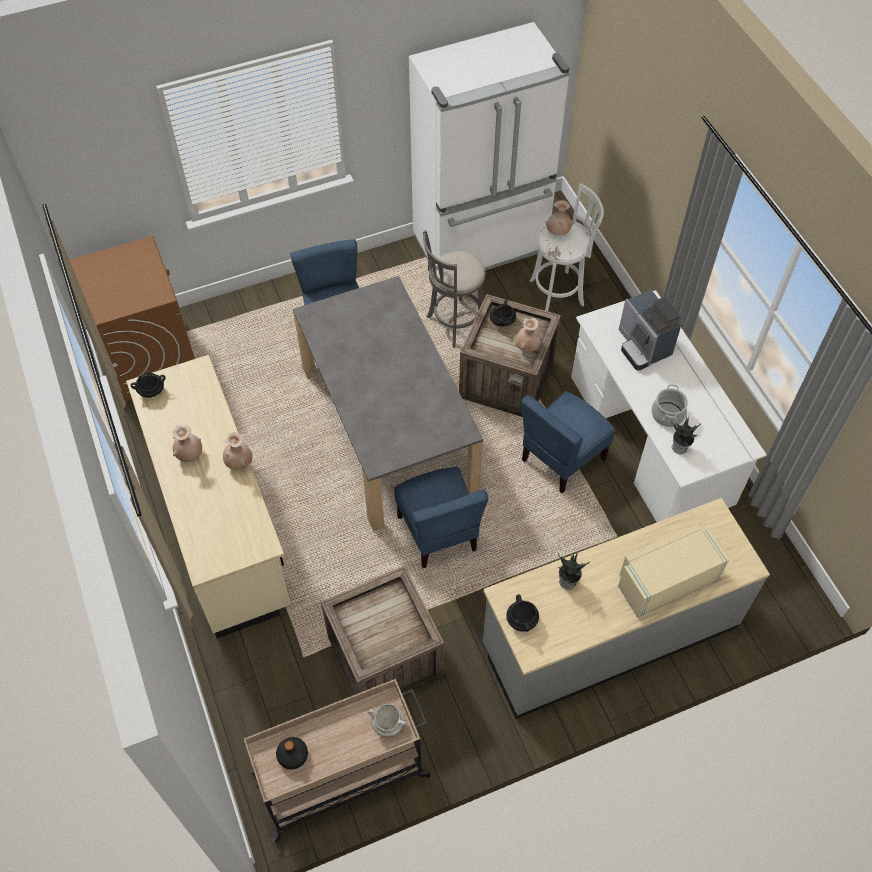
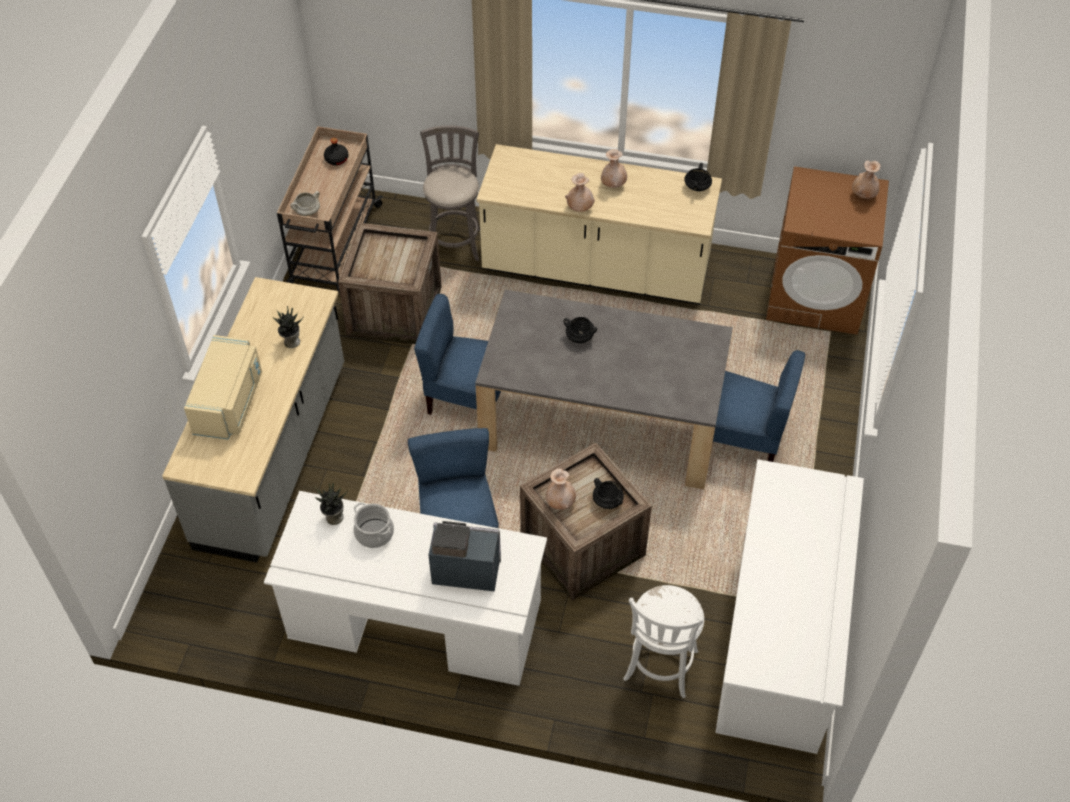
camera: 125 degrees right, 5 degrees down
white fridge [409,22,570,271] -> white desk [715,459,864,754]
grey stool [423,230,485,348] -> grey stool moved to [420,126,480,261]
black cooking pot [506,594,539,632] -> black cooking pot moved to [563,317,597,343]
beige vase [546,200,573,235] -> beige vase moved to [852,160,881,199]

